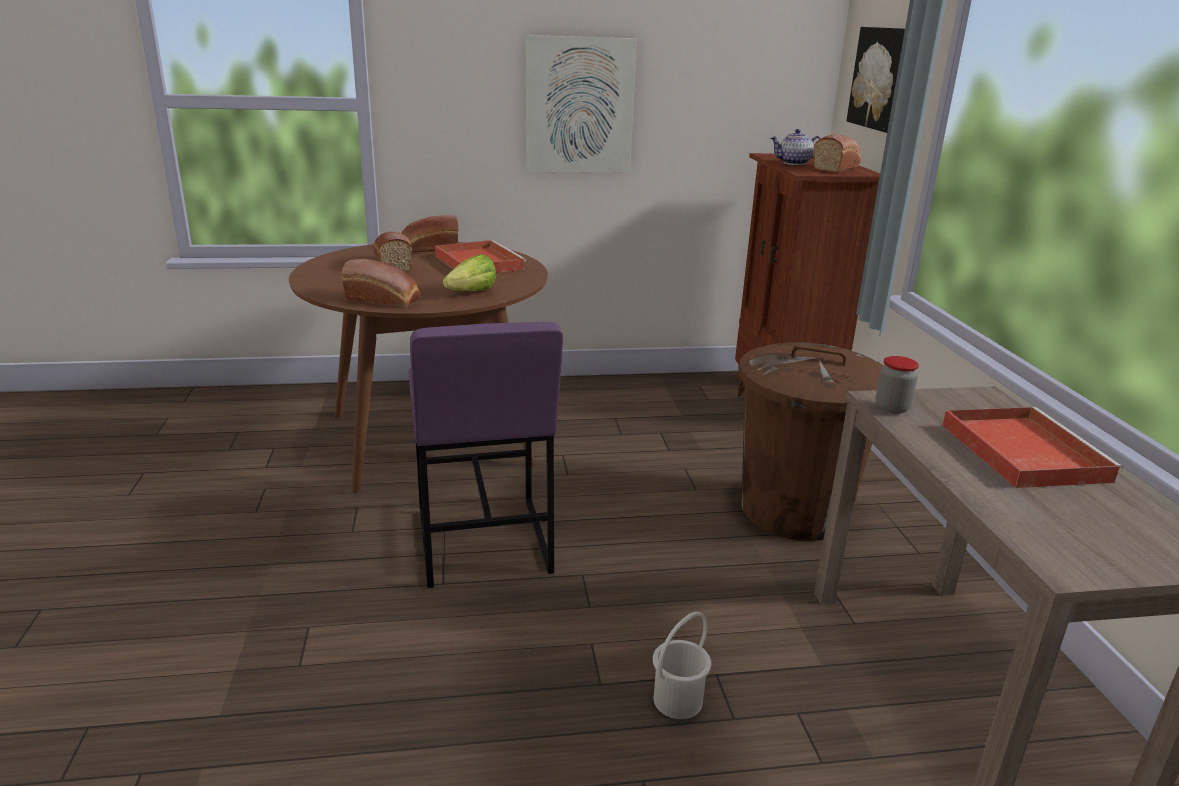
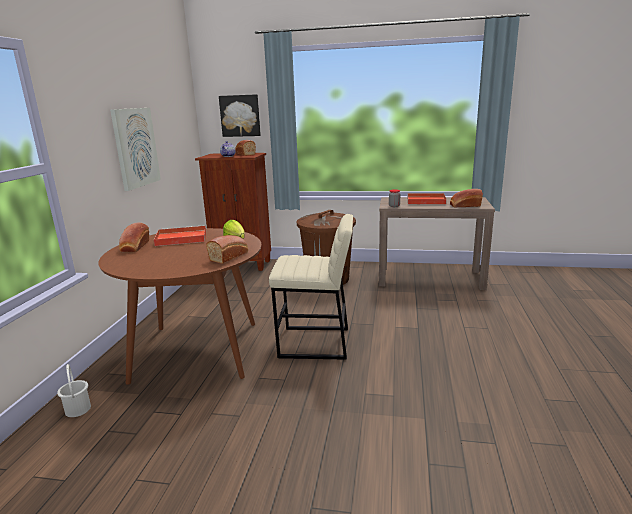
camera: 70 degrees left, 5 degrees down
bread [374,232,412,272] -> bread moved to [450,189,483,208]
purple chair [409,322,563,588] -> beige chair [269,214,353,360]
white bucket [653,612,712,719] -> white bucket moved to [57,364,91,417]

